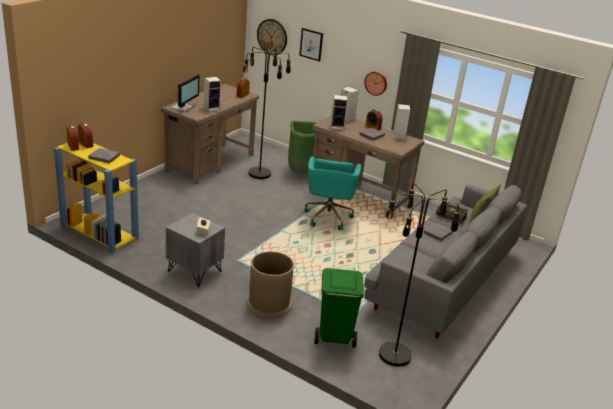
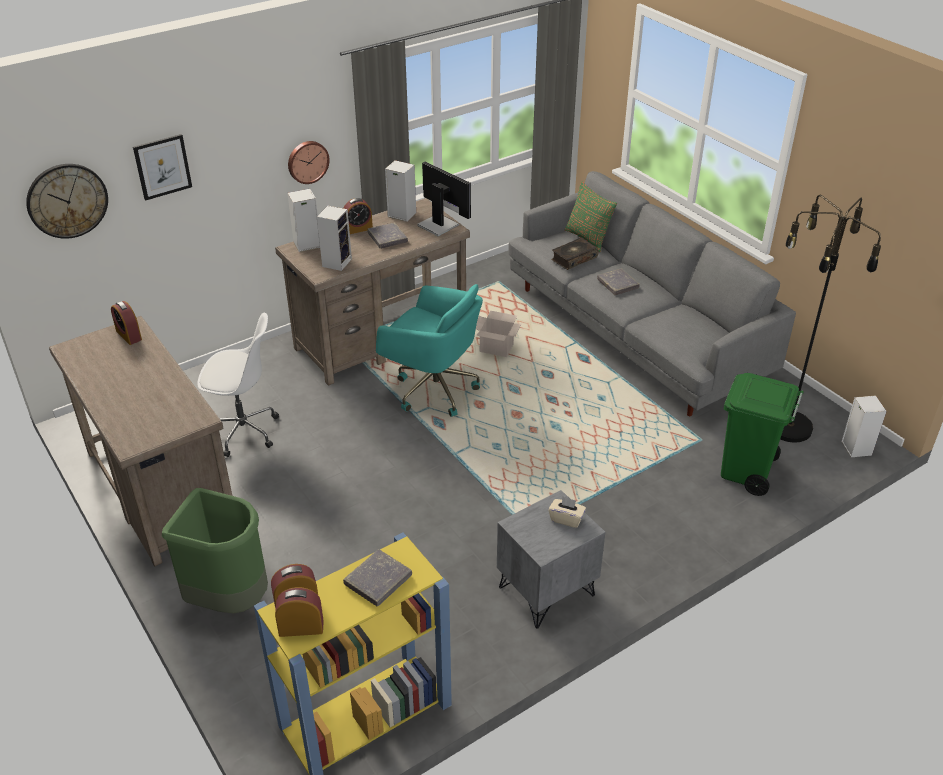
camera: 65 degrees left, 10 degrees up
monitor [170,74,199,112] -> monitor moved to [417,162,471,236]
speaker [204,77,221,111] -> speaker moved to [841,395,887,457]
floor lamp [243,47,291,179] -> white office chair [197,313,279,457]
brown trash can [246,251,294,318] -> none
green trash can [288,121,318,174] -> green trash can moved to [162,488,268,614]
none -> cardboard box [476,311,521,357]

